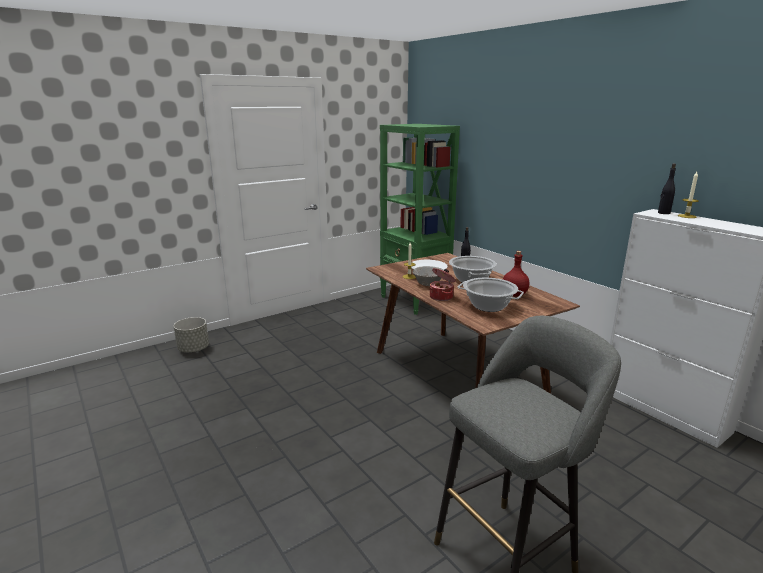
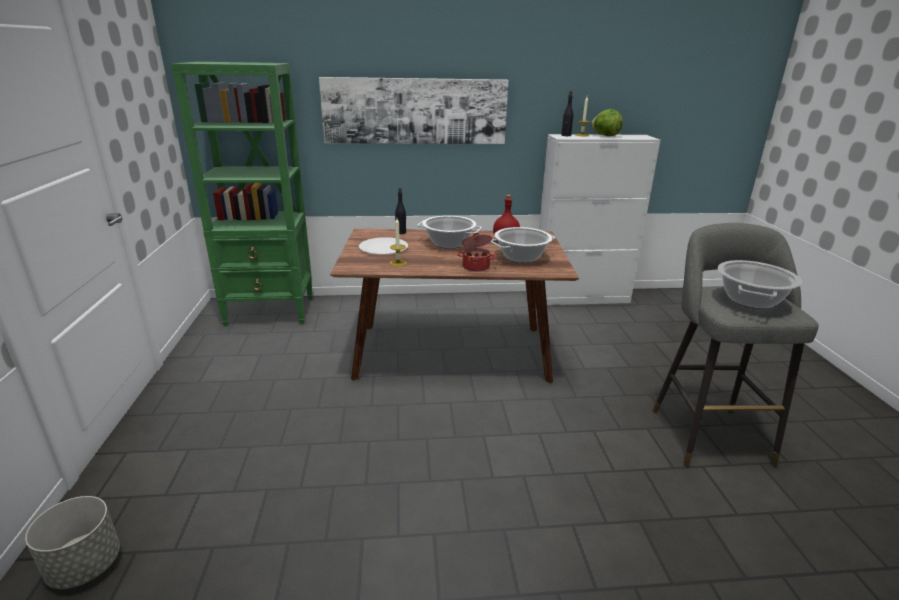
camera: 60 degrees left, 5 degrees up
grey bowl [413,266,444,286] -> none
none -> picture [319,77,509,144]
none -> lettuce [591,109,623,136]
none -> cooking pot [718,260,802,309]

